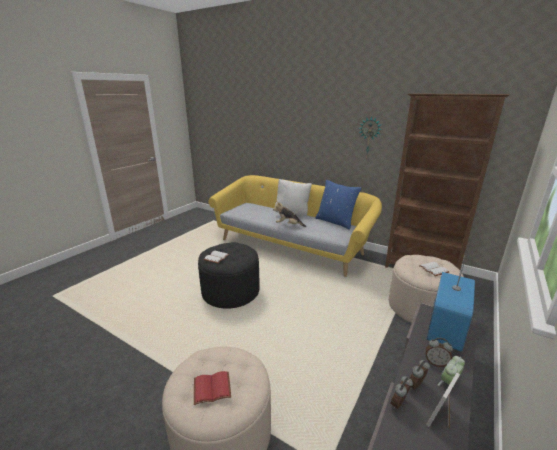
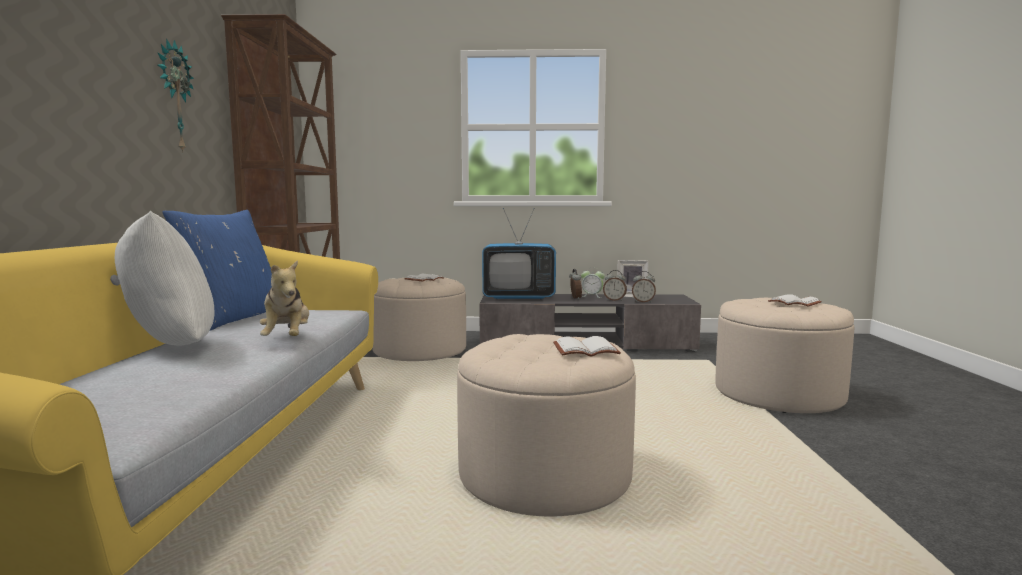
camera: 120 degrees left, 15 degrees down
red book [194,371,231,405] -> white book [768,294,822,307]
black ottoman [198,242,260,309] -> beige ottoman [457,334,636,516]

